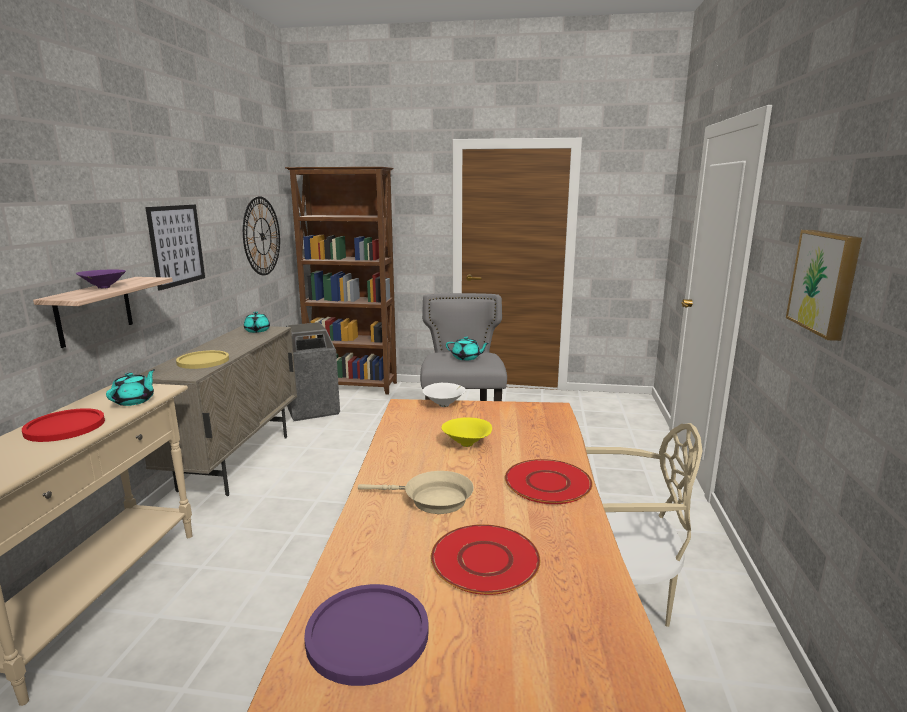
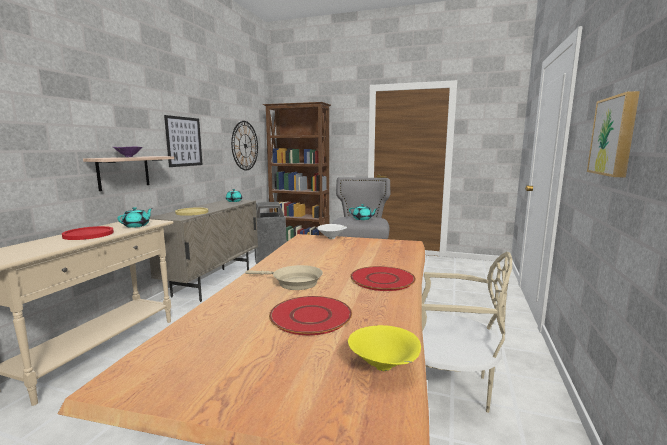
camera: 10 degrees right, 5 degrees down
purple plate [304,584,429,686] -> none
yellow bowl [442,417,492,447] -> yellow bowl moved to [348,325,421,371]

